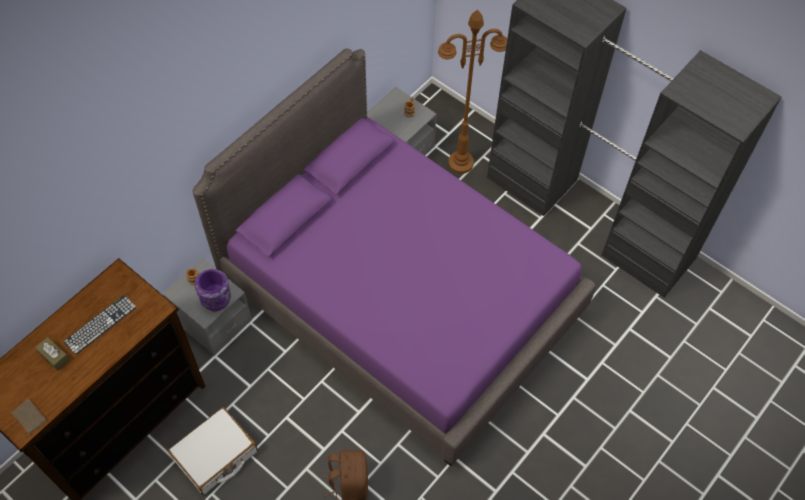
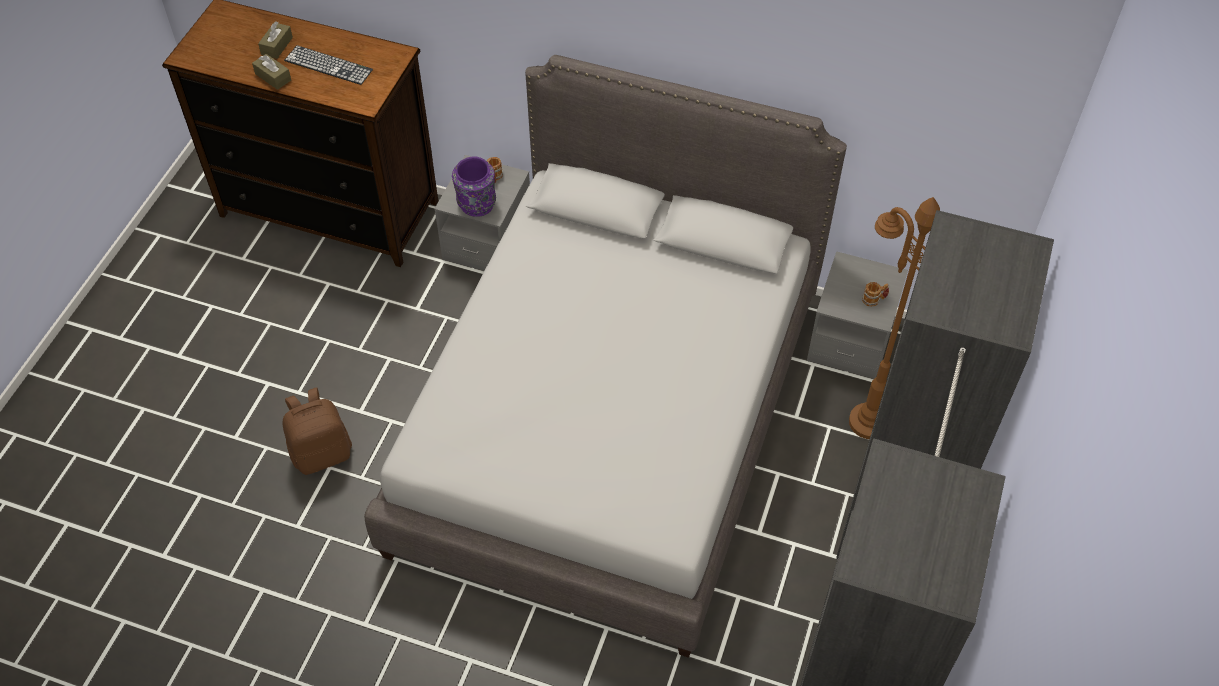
camera: 70 degrees right, 5 degrees down
brown book [11,399,47,437] -> none
white suitcase [168,407,258,495] -> none
purple bed [192,49,596,466] -> grey bed [364,55,847,658]
none -> brown tissue box [252,54,291,90]

